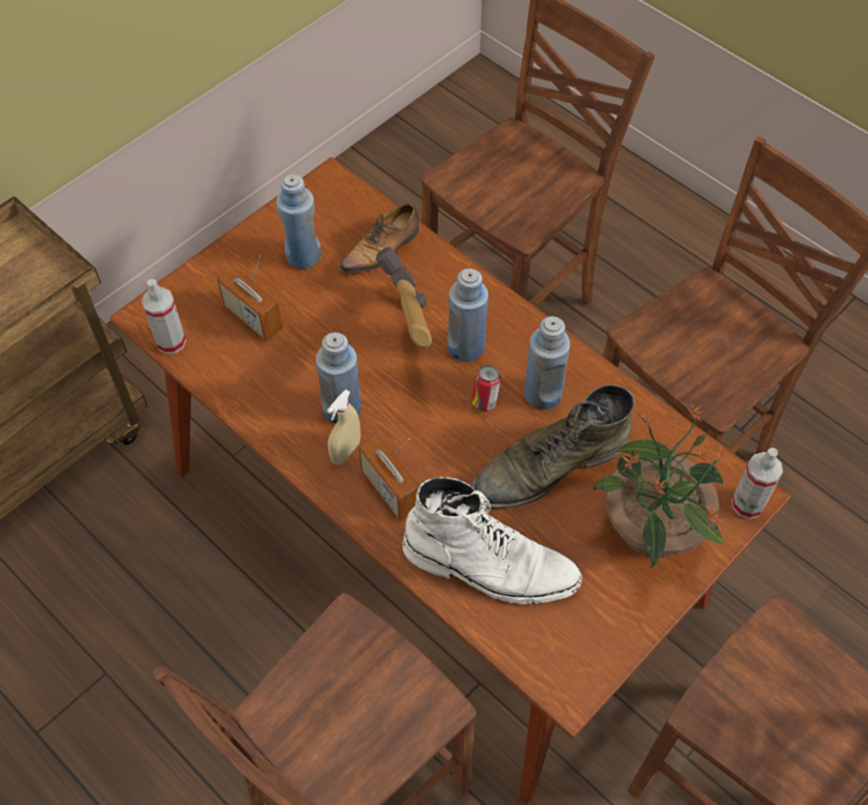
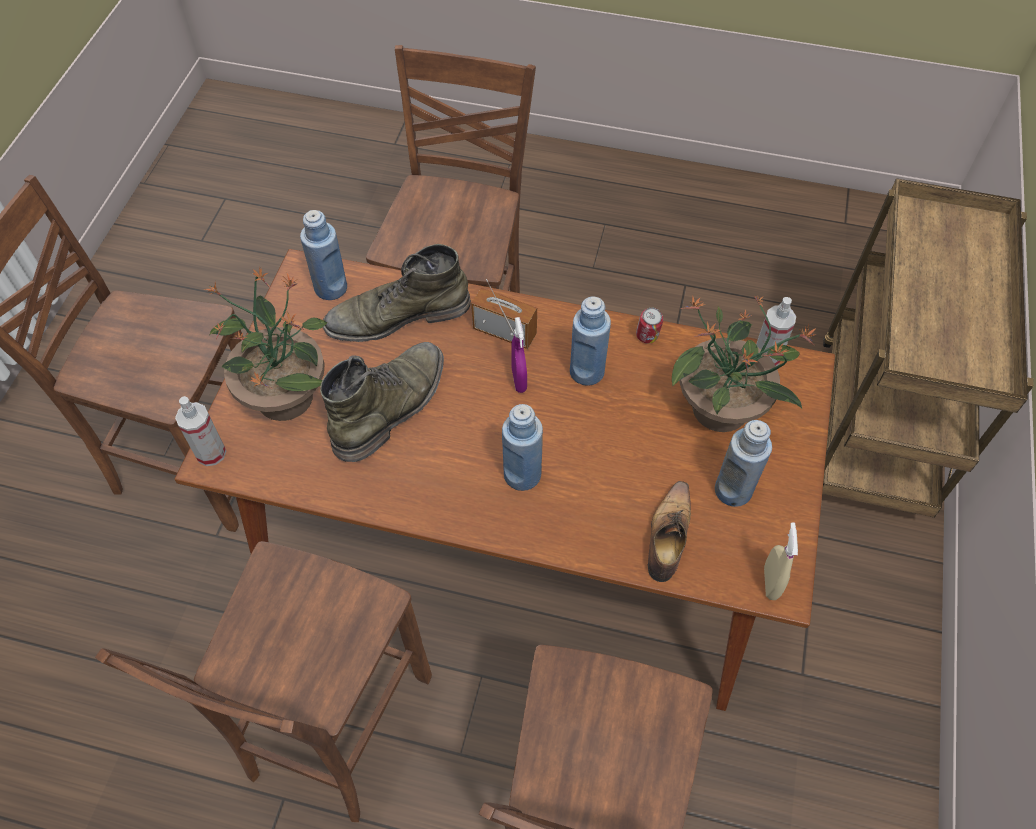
camera: 150 degrees right, 0 degrees up
radio [217,255,283,341] -> potted plant [672,295,817,432]
beige spray bottle [327,390,361,465] -> beige spray bottle moved to [764,522,798,600]
hammer [376,247,432,348] -> none
white boot [402,477,582,604] -> green boot [323,244,471,342]
can [471,365,501,411] -> can moved to [636,308,663,344]
blue bottle [524,316,570,410] -> blue bottle moved to [300,210,347,300]
none -> purple spray bottle [511,317,527,393]

